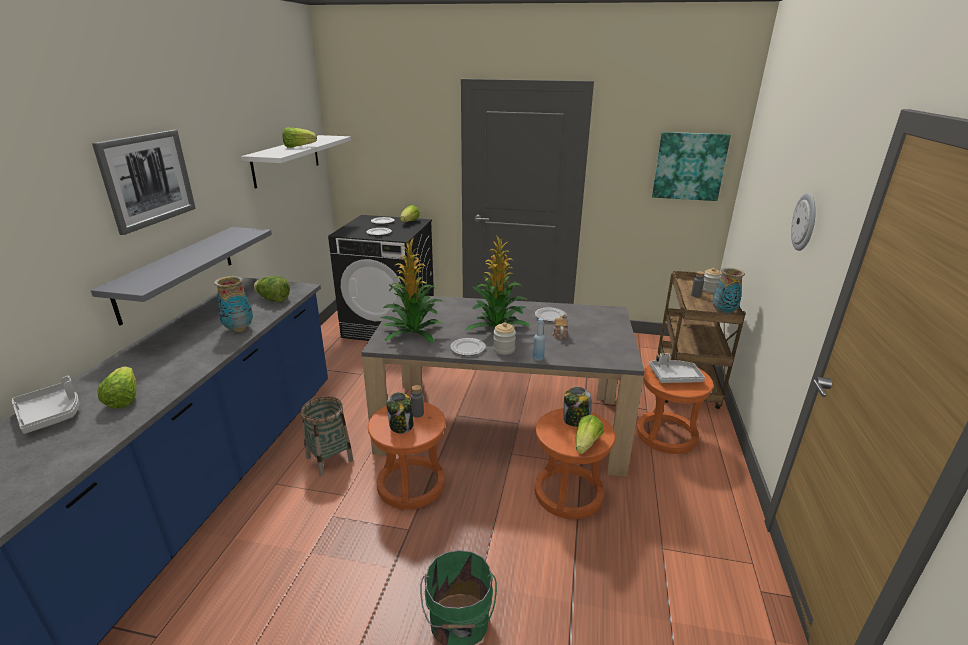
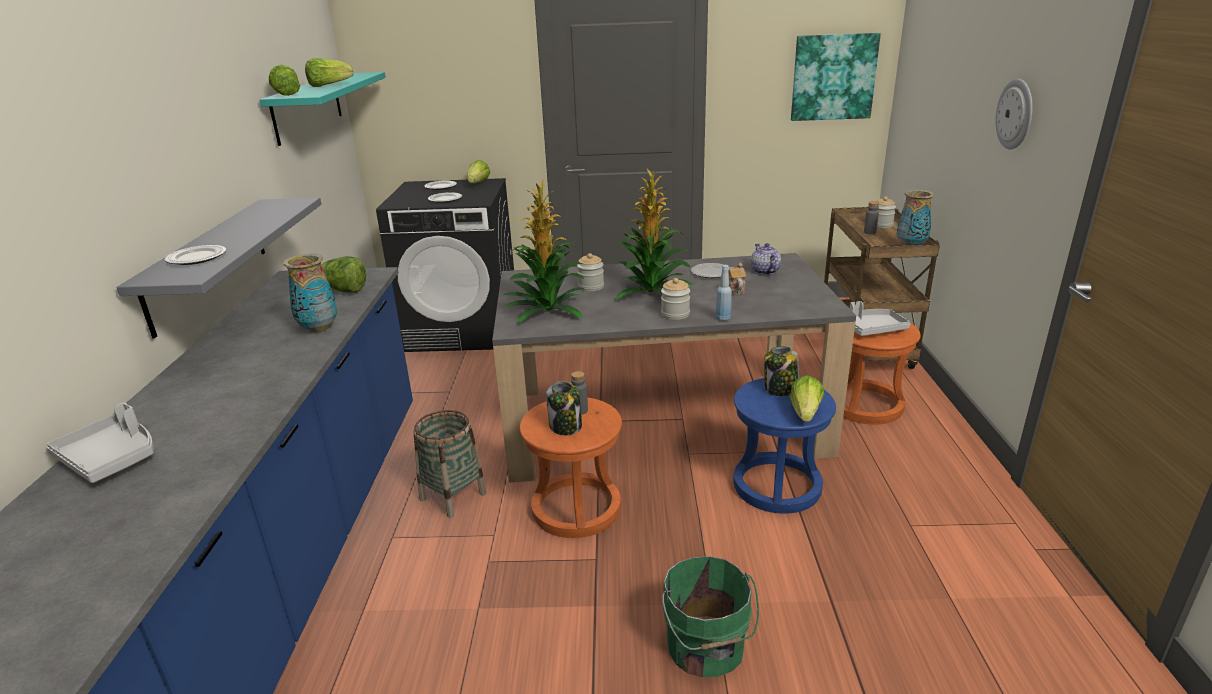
camera: 10 degrees left, 0 degrees up
picture [92,130,196,235] -> none
lettuce [97,366,137,409] -> lettuce moved to [269,65,300,96]
white shelf [241,135,351,189] -> turquoise shelf [259,72,386,146]
plate [450,338,486,356] -> plate moved to [165,245,226,265]
orange stool [535,408,615,519] -> blue stool [733,378,836,514]
none -> jar [577,253,604,291]
none -> teapot [750,243,781,275]

